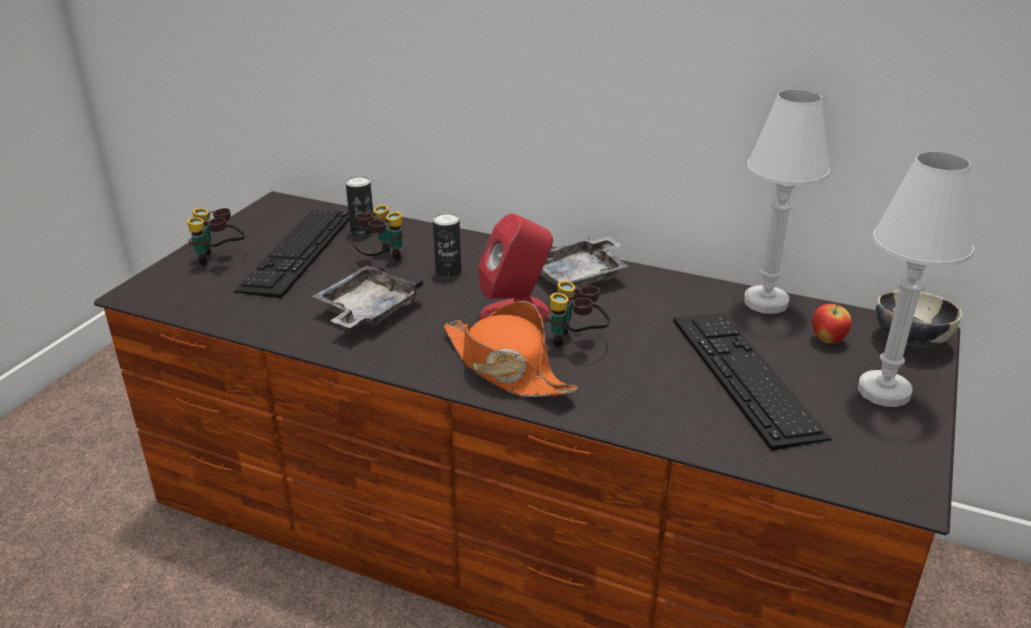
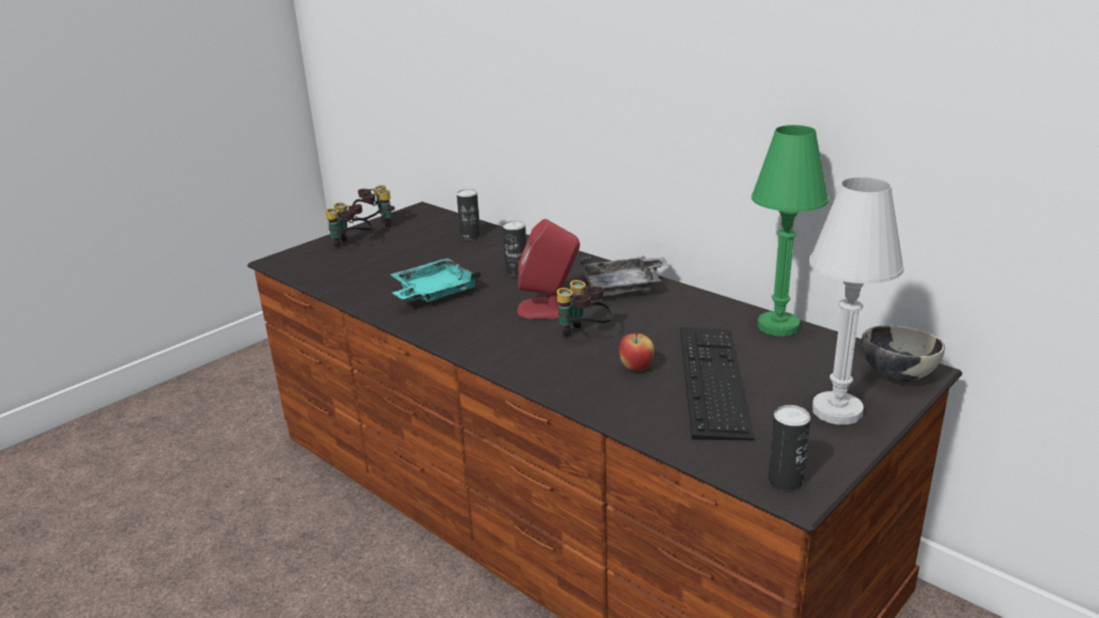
camera: 20 degrees right, 5 degrees down
keyboard [234,210,350,298] -> none
grey tray [312,266,423,328] -> turquoise tray [390,258,481,302]
binoculars [349,205,402,260] -> binoculars moved to [352,185,395,228]
orange hat [444,301,577,397] -> none
white table lamp [744,89,830,314] -> green table lamp [751,125,829,336]
apple [812,303,852,343] -> apple moved to [619,332,654,371]
none -> can [768,405,811,491]

